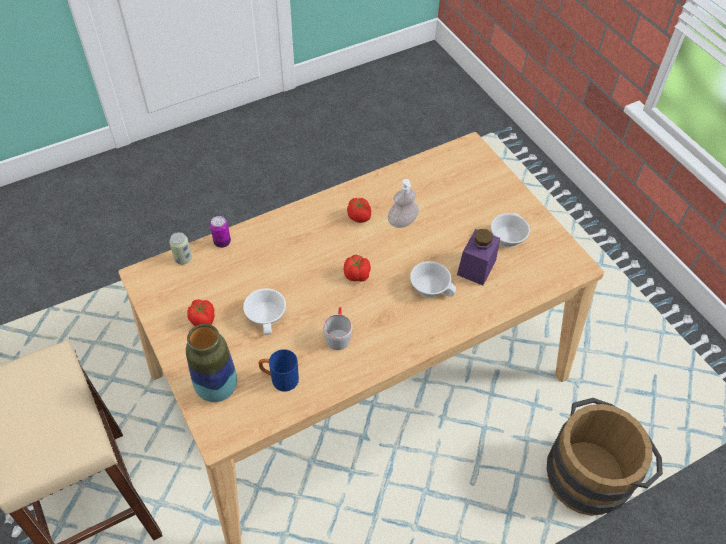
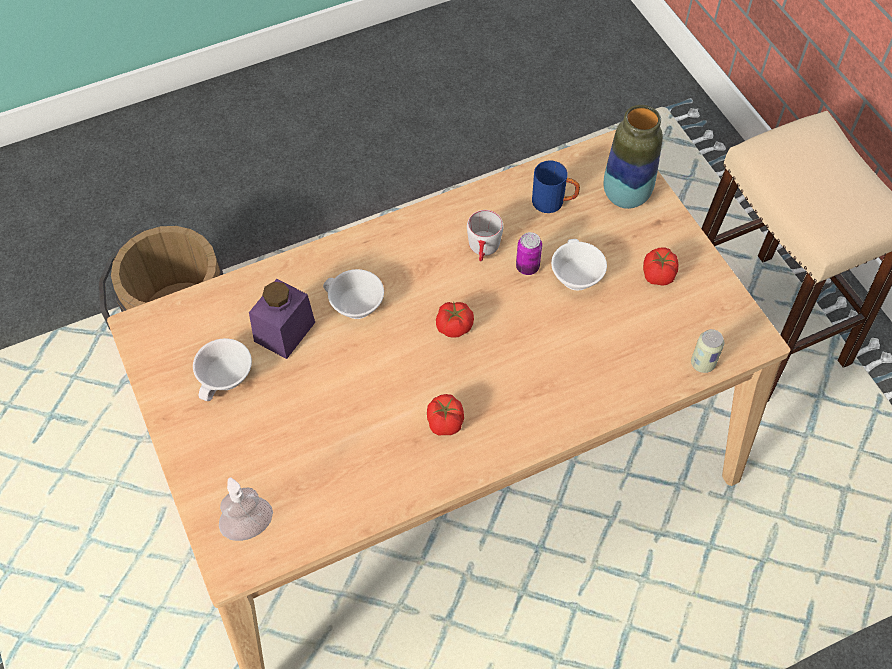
camera: 175 degrees left, 5 degrees up
can [210,216,231,248] -> can moved to [516,232,542,275]
soap dispenser [388,179,419,228] -> soap dispenser moved to [219,477,273,541]

